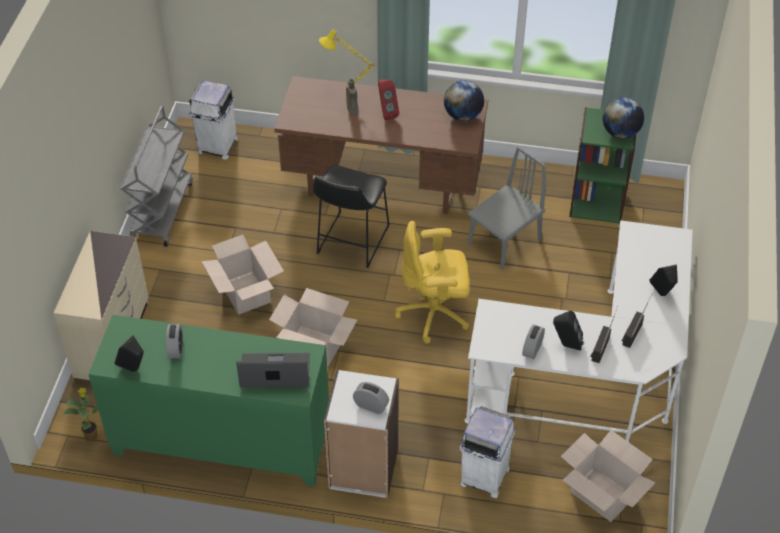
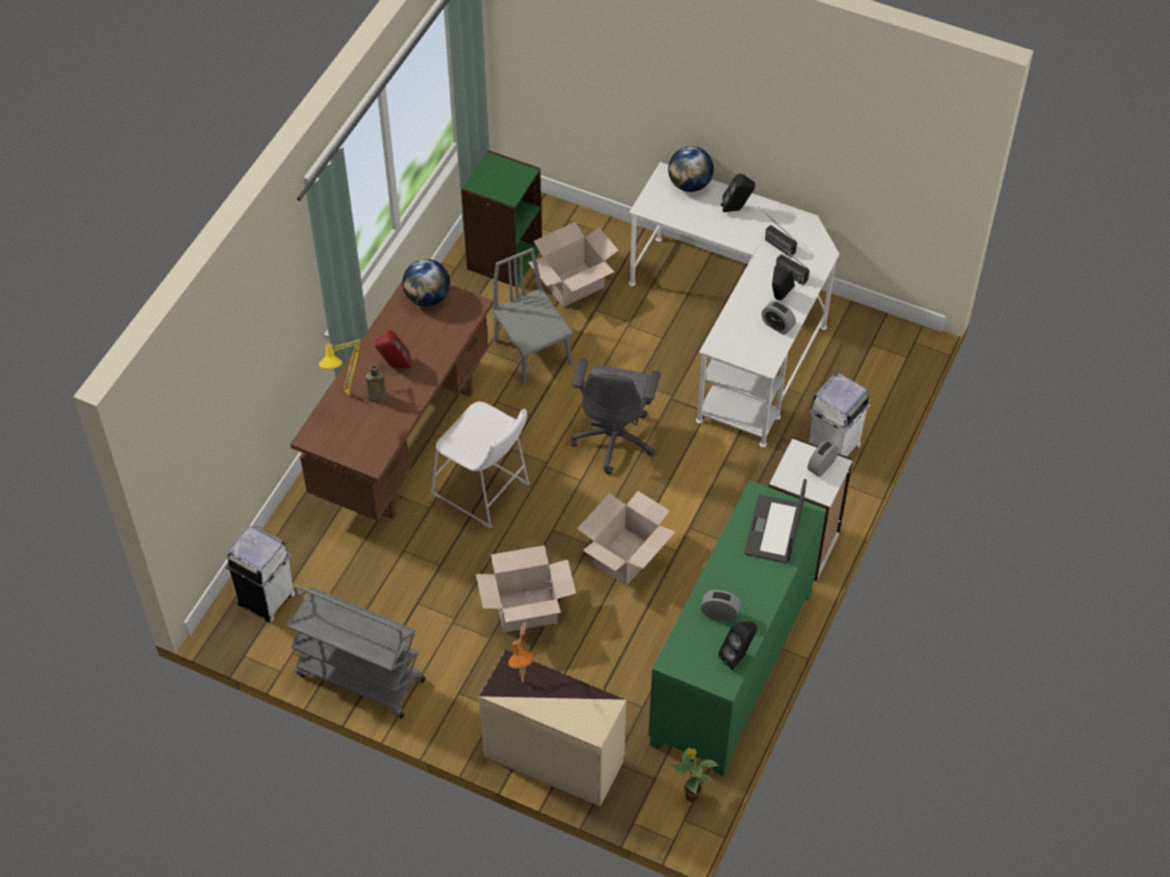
camera: 75 degrees left, 5 degrees up
black stool [313,165,390,268] -> white stool [431,402,530,529]
yellow office chair [395,221,470,344] -> grey office chair [571,359,661,475]
cardboard box [561,430,656,522] -> cardboard box moved to [528,222,619,307]
globe [603,97,644,139] -> globe moved to [668,146,714,192]
none -> orange table lamp [508,620,534,683]

